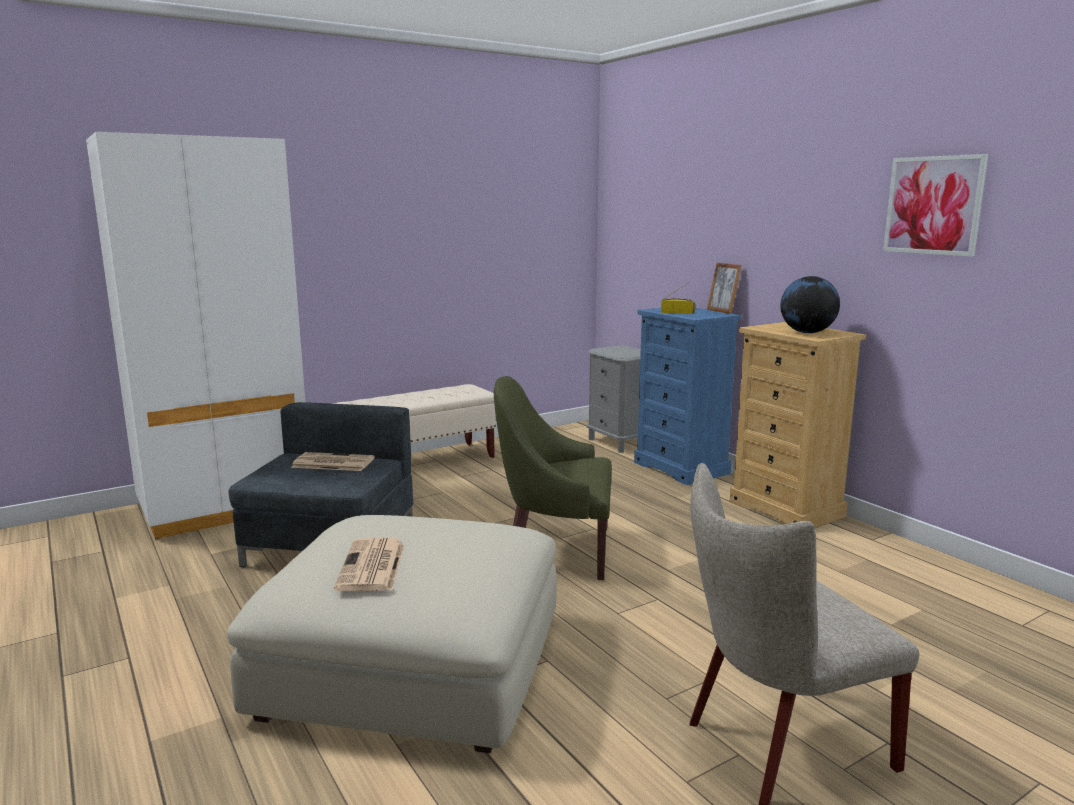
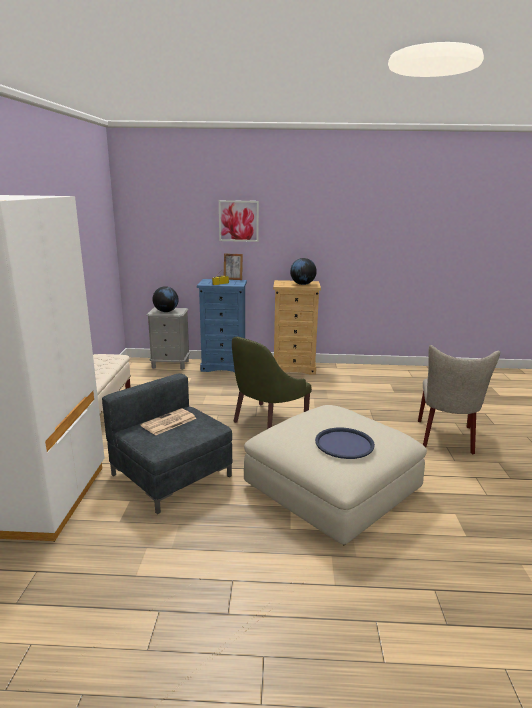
camera: 55 degrees left, 5 degrees up
newspaper [334,538,405,592] -> blue tray [315,428,375,459]
picture [883,154,988,257] -> picture moved to [219,200,259,242]
none -> globe [152,286,178,312]

